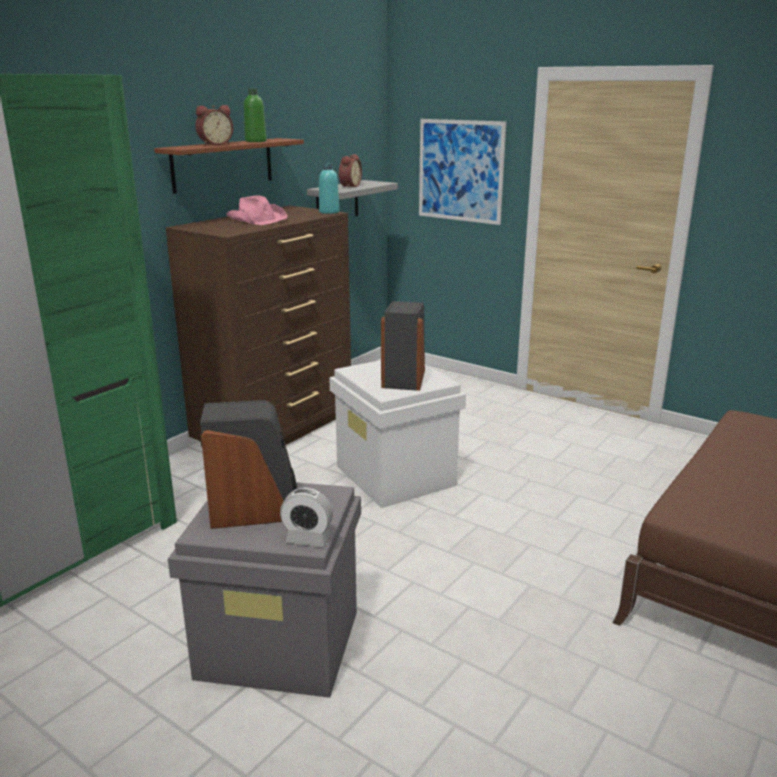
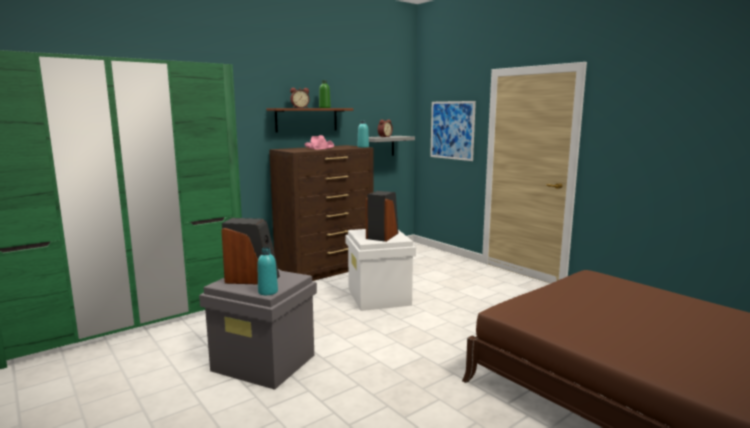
camera: 15 degrees right, 10 degrees down
alarm clock [280,488,333,547] -> turquoise bottle [258,247,278,295]

